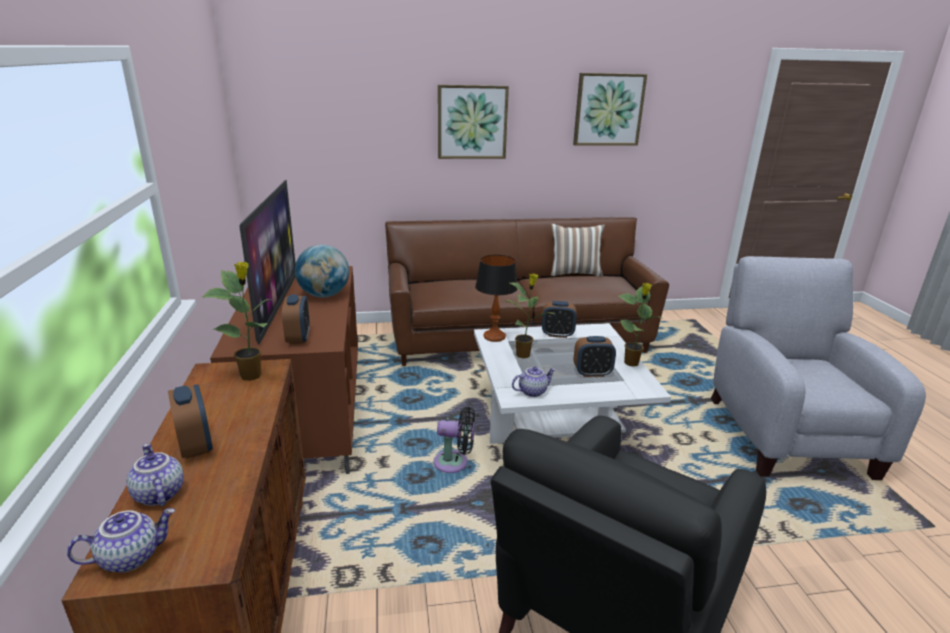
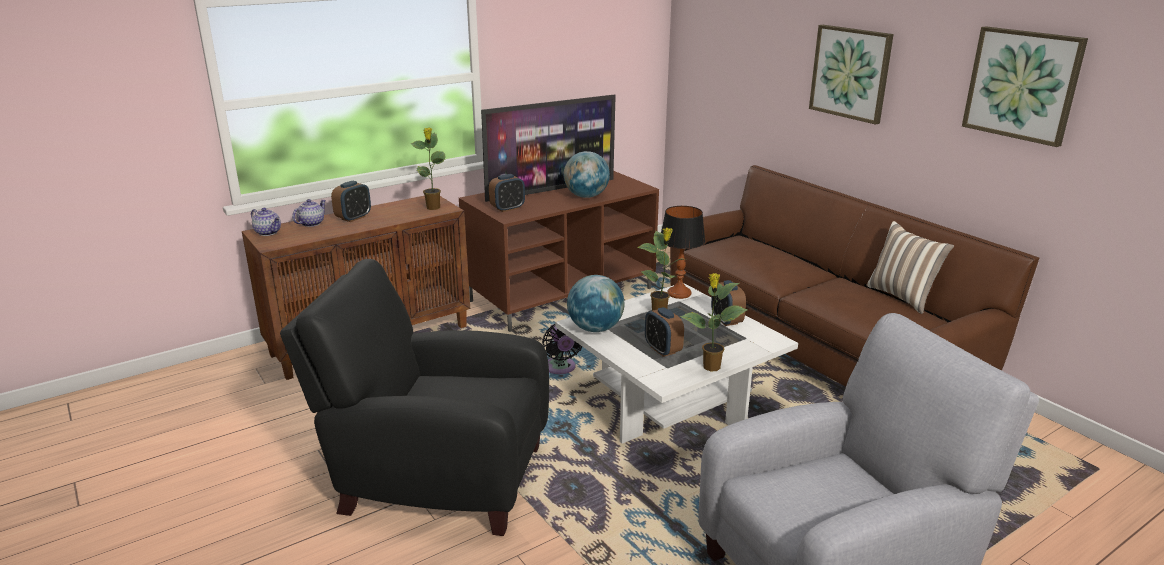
camera: 65 degrees right, 0 degrees up
teapot [512,367,556,397] -> globe [567,275,625,332]

